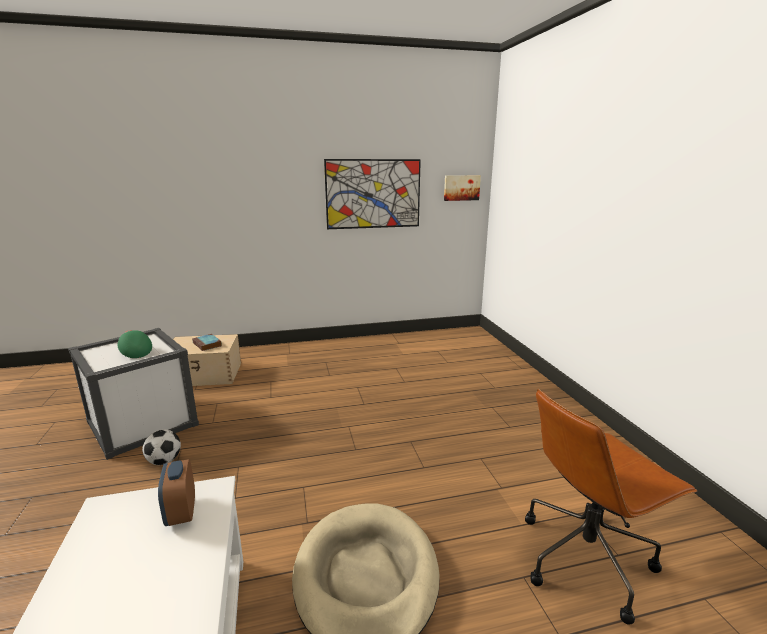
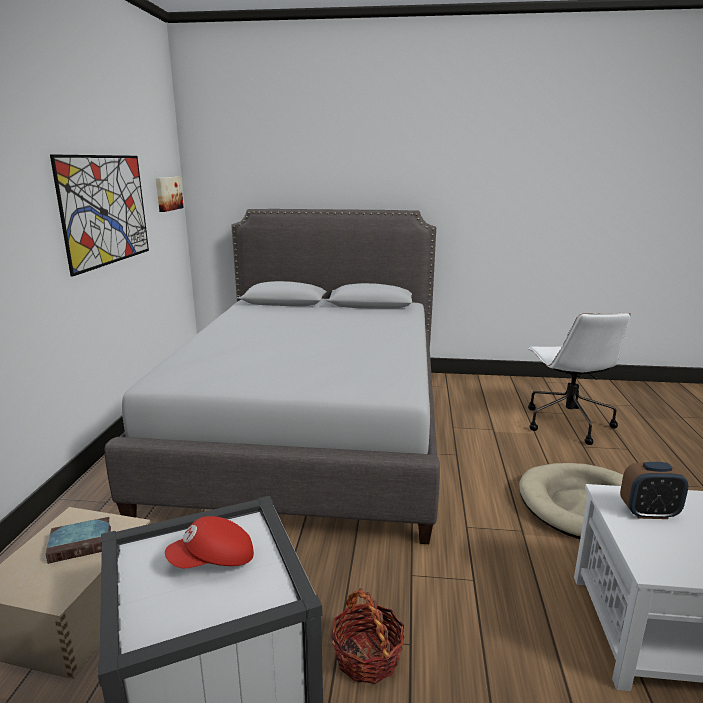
camera: 70 degrees left, 0 degrees up
green cap [118,330,152,358] -> red cap [165,516,254,568]
football [142,430,181,465] -> basket [331,588,405,684]
brown office chair [525,389,697,625] -> white office chair [528,312,631,445]
none -> grey bed [104,209,440,544]

